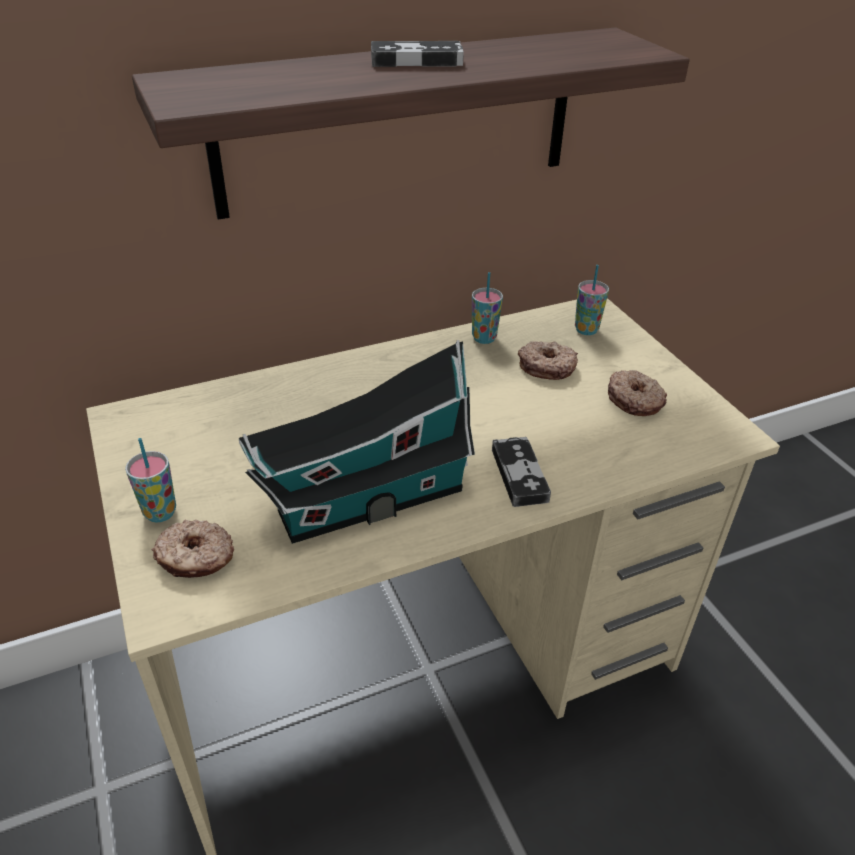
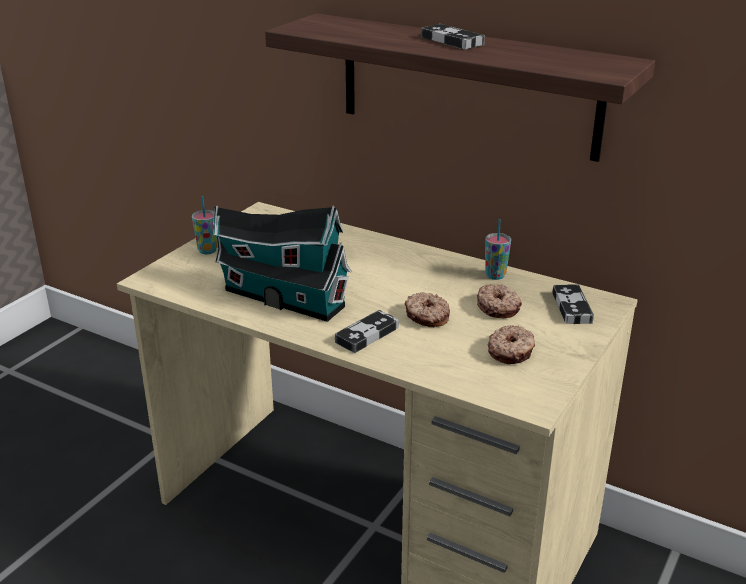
camera: 55 degrees right, 10 degrees down
donut [151,520,234,578] -> donut moved to [405,292,450,327]
cup [575,265,609,335] -> game controller [552,284,594,324]

